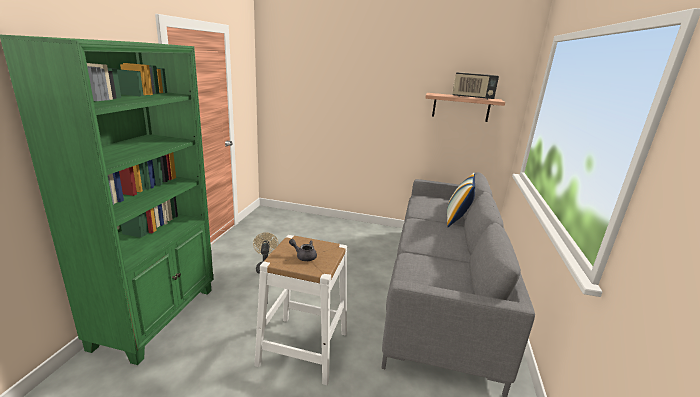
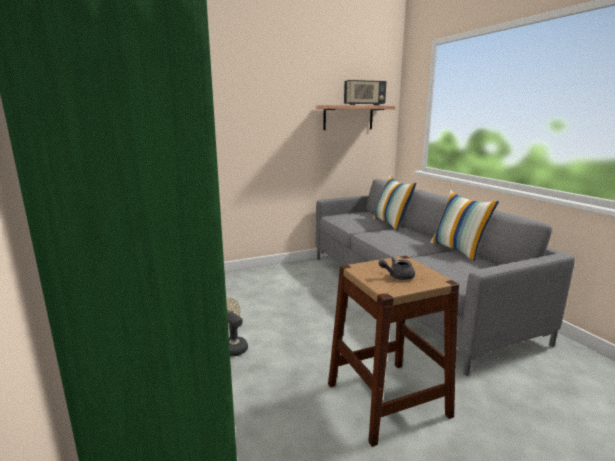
camera: 35 degrees left, 5 degrees down
white stool [254,235,347,385] -> brown stool [328,256,459,447]
none -> pillow [430,190,499,261]

